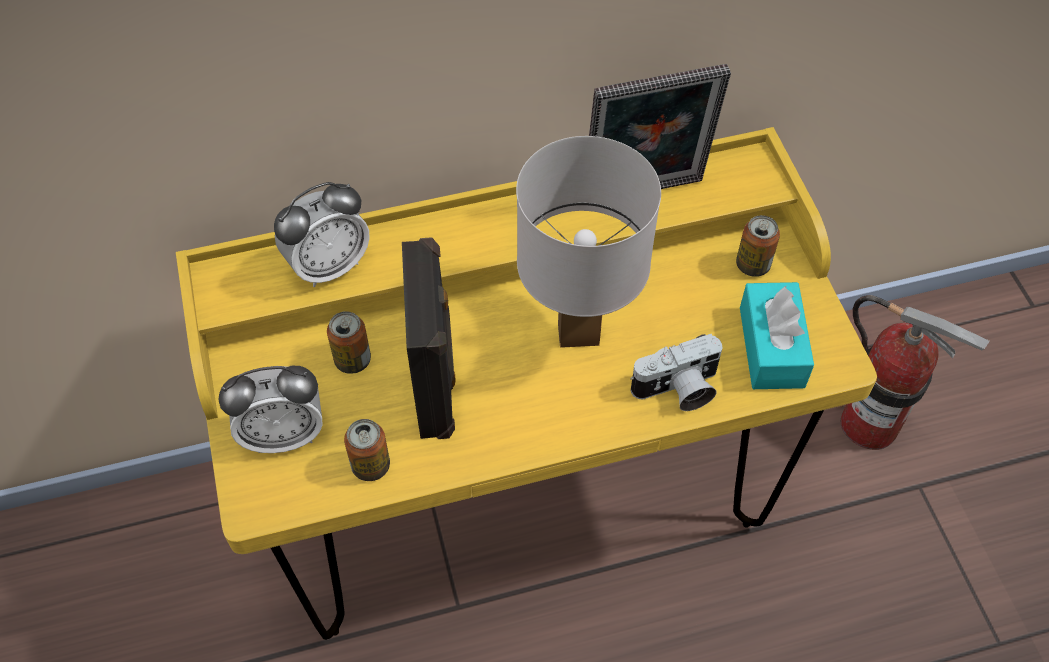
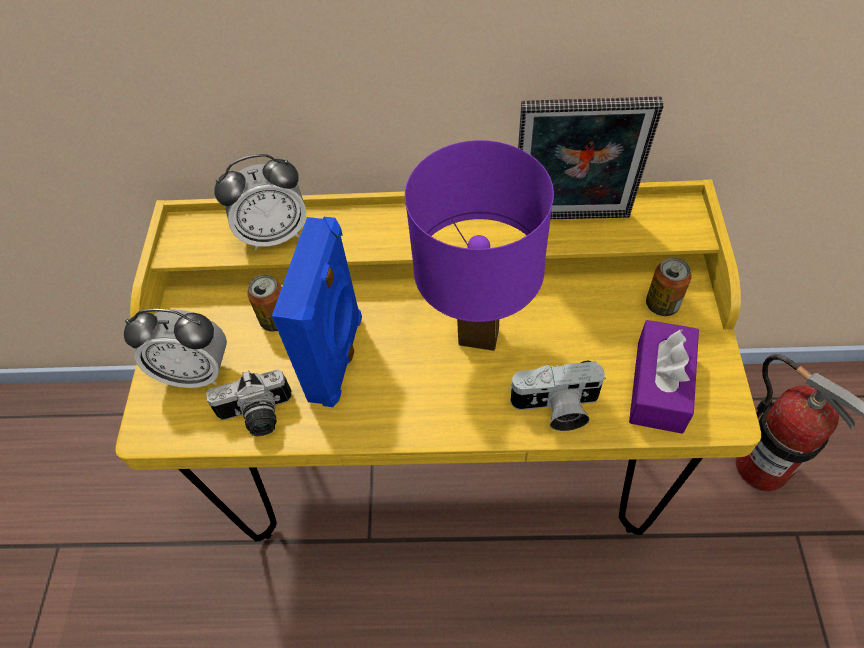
camera: 20 degrees right, 0 degrees up
can [344,419,390,481] -> camera [206,369,291,436]
black speaker [402,237,456,439] -> blue speaker [272,217,362,407]
white table lamp [516,136,661,348] -> purple table lamp [405,140,554,351]
turquoise tissue box [740,282,814,389] -> purple tissue box [629,320,699,434]

